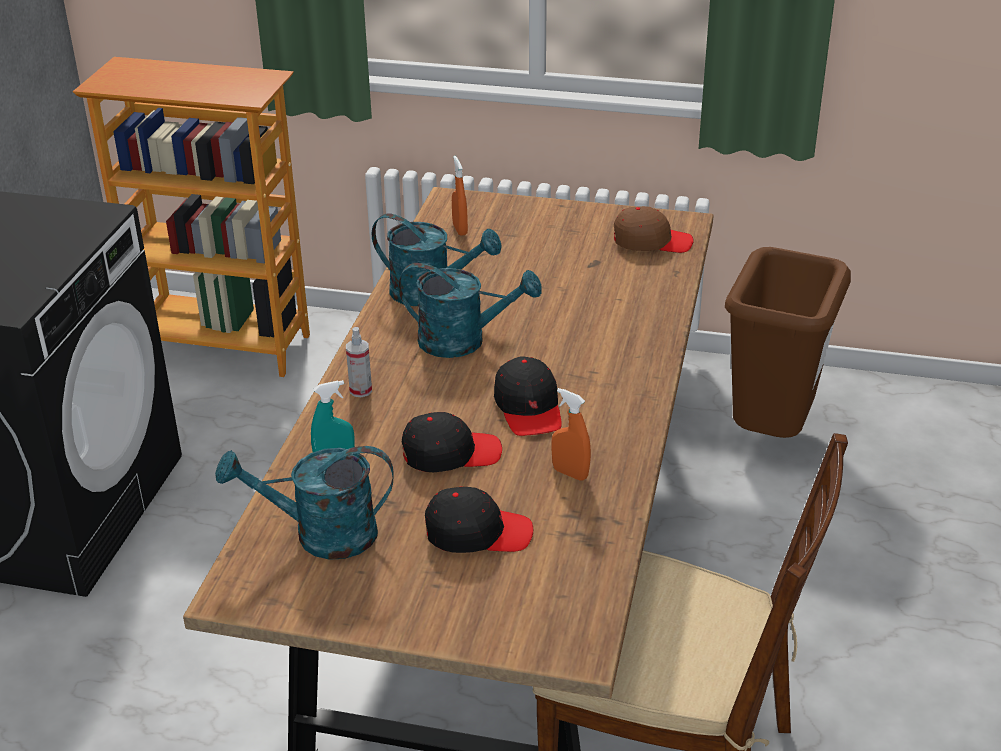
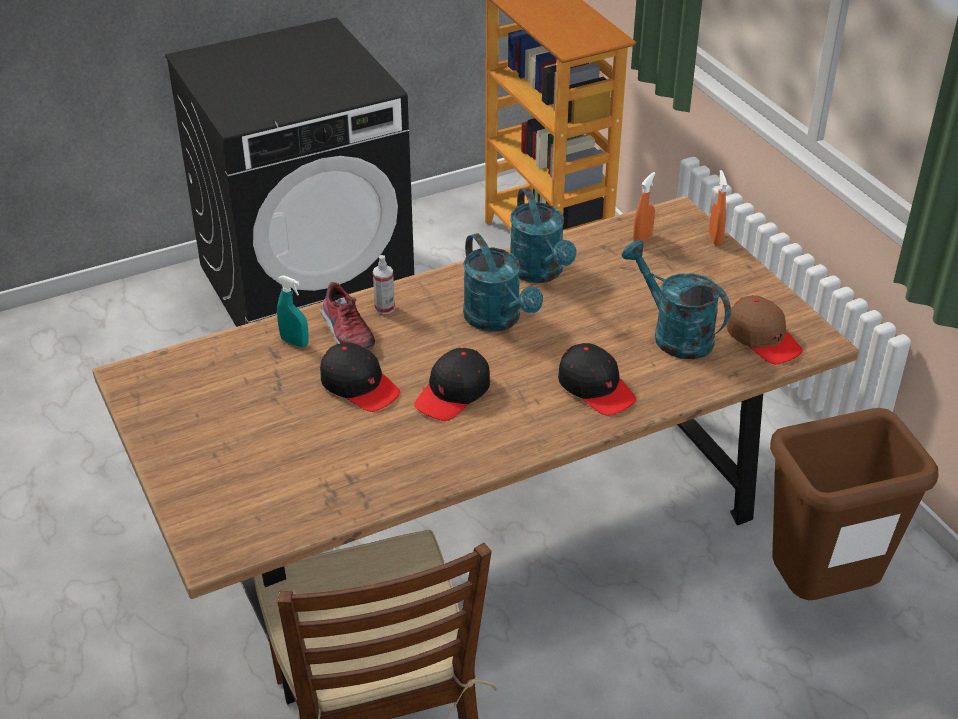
camera: 50 degrees right, 5 degrees up
turquoise watering can [215,446,393,560] -> turquoise watering can moved to [622,240,731,359]
black cap [425,487,533,553] -> black cap moved to [558,343,636,416]
orange spray bottle [551,388,591,481] -> orange spray bottle moved to [709,170,727,246]
none -> shoe [320,282,375,350]

